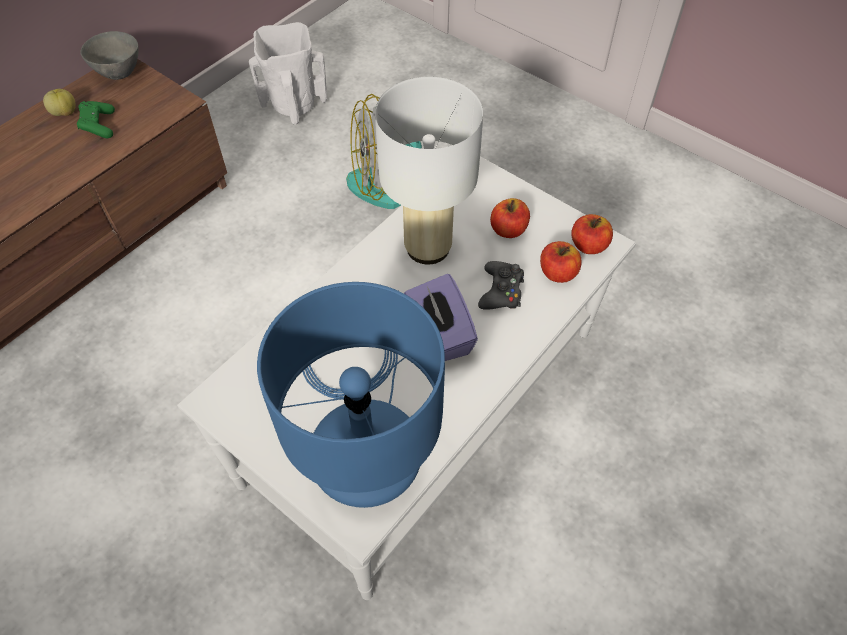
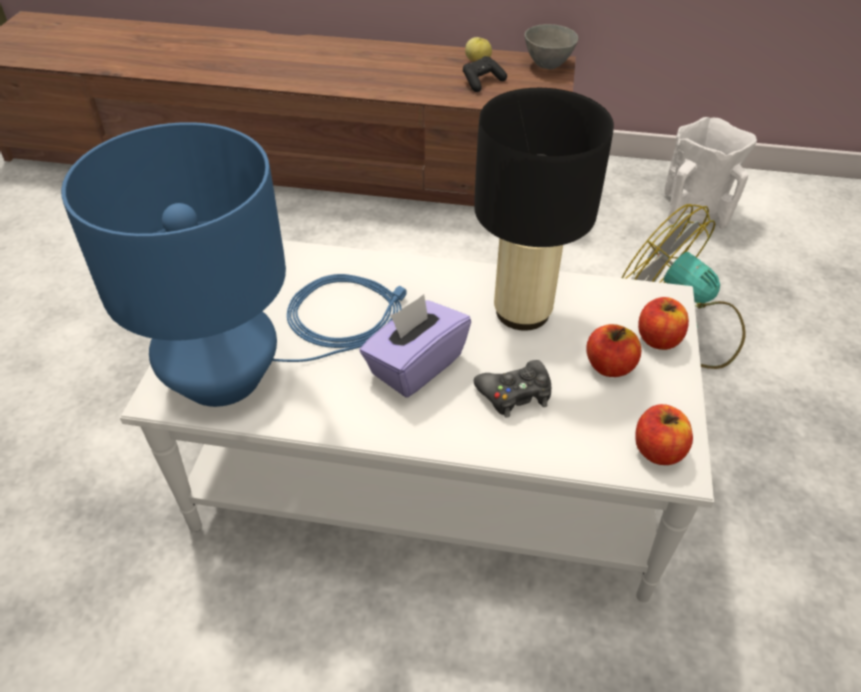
camera: 60 degrees right, 10 degrees down
green game controller [77,101,115,138] -> black game controller [463,56,507,92]
white table lamp [375,77,483,265] -> black table lamp [474,88,614,331]
apple [540,241,582,283] -> apple moved to [638,297,689,350]

